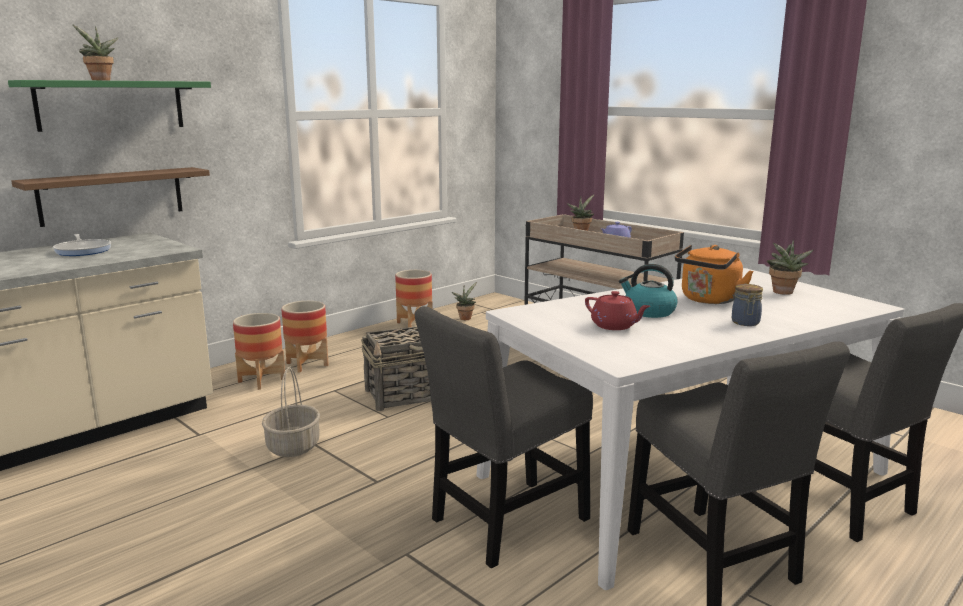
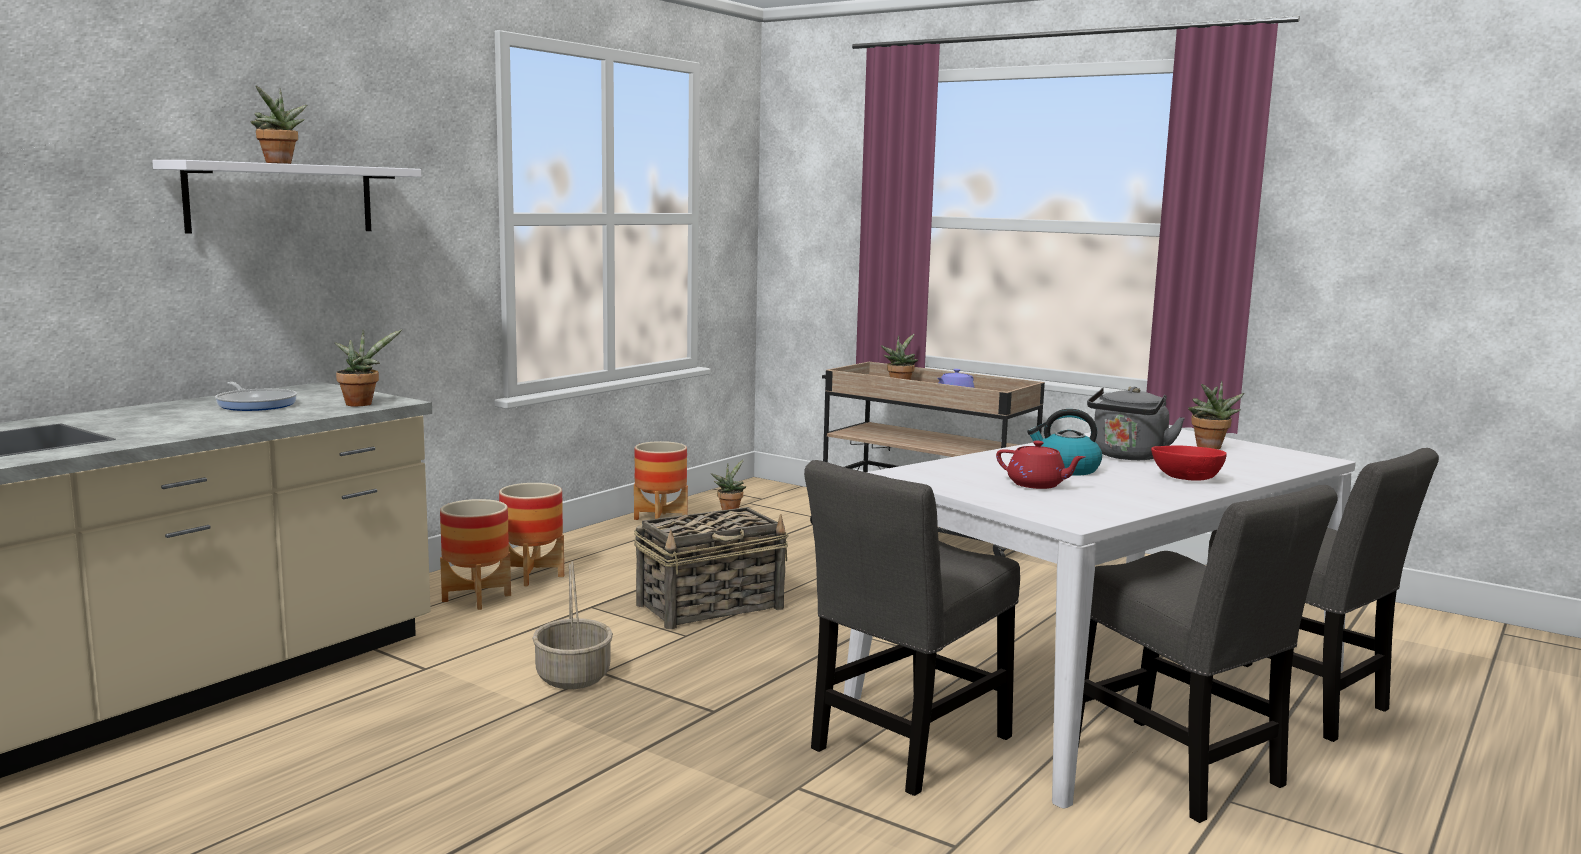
camera: 10 degrees left, 5 degrees down
green shelf [8,80,211,132] -> white shelf [152,160,421,234]
brown shelf [11,167,210,227] -> none
orange kettle [675,245,754,304] -> grey kettle [1087,387,1185,460]
jar [732,284,763,326] -> red bowl [1151,445,1227,481]
none -> potted plant [335,329,402,406]

